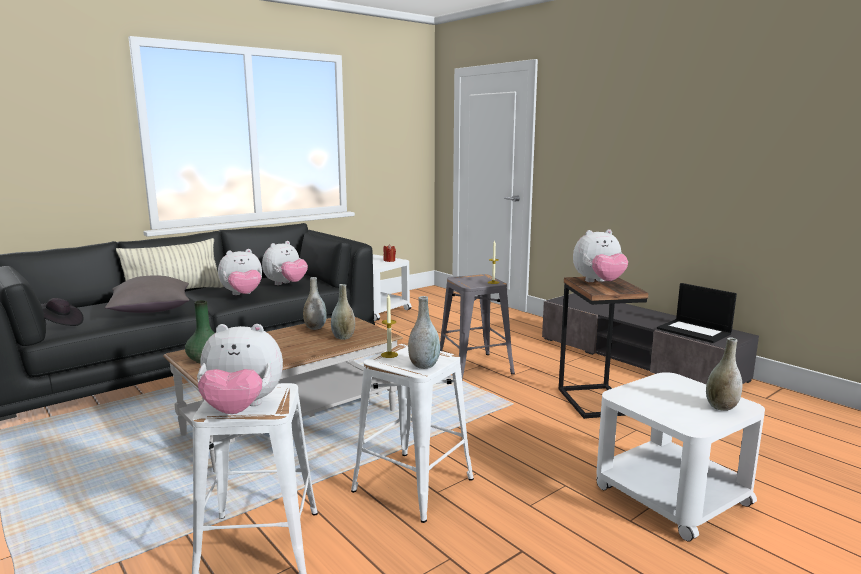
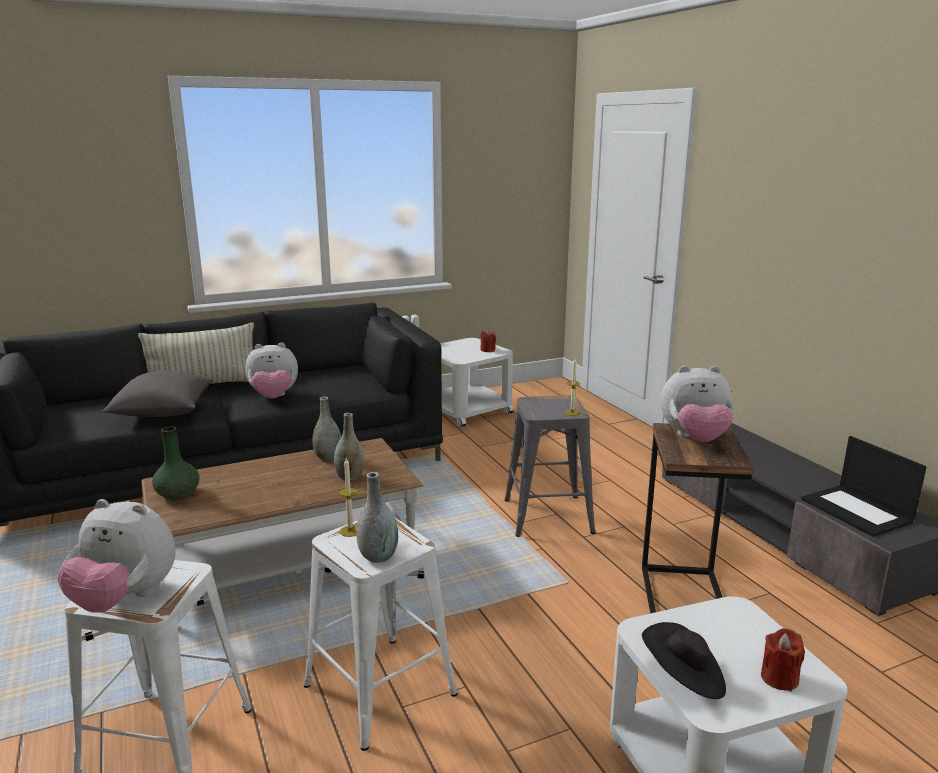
camera: 15 degrees right, 5 degrees up
black hat [41,298,84,326] -> black hat moved to [642,622,726,699]
plush toy [262,241,308,285] -> none
grey vase [706,337,742,411] -> red candle [761,628,805,691]

